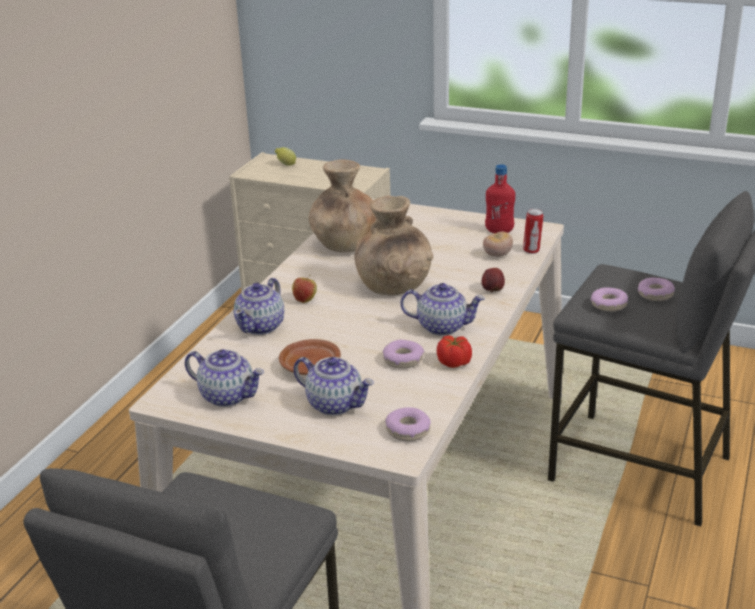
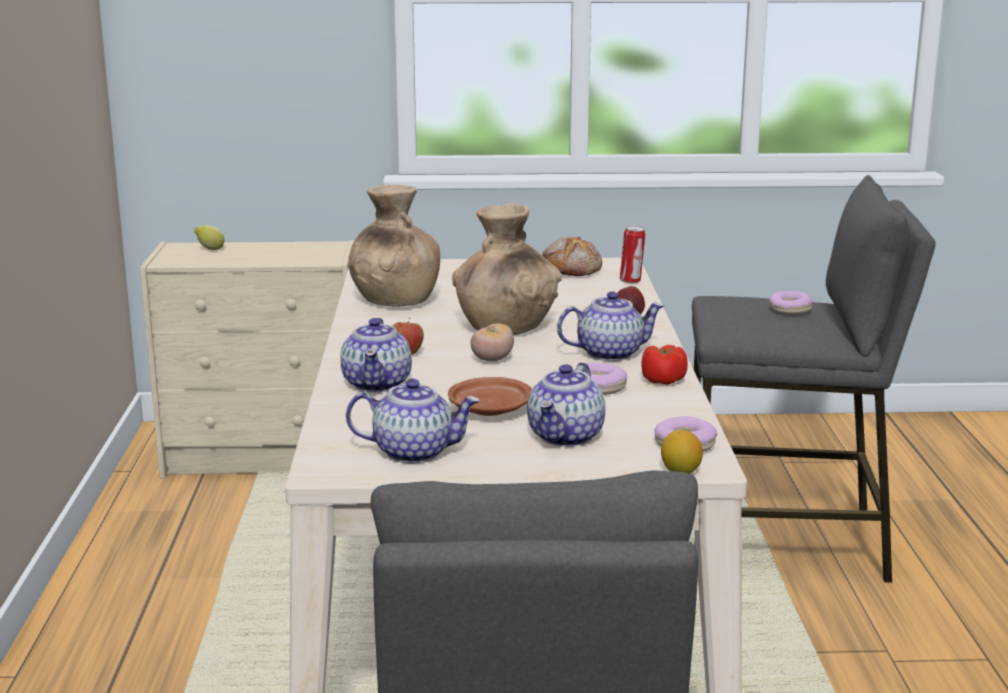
camera: 25 degrees left, 10 degrees down
teapot [293,357,374,415] -> teapot turned 105 degrees clockwise [527,362,605,447]
tomato [483,232,513,257] -> tomato moved to [471,323,514,361]
red bottle [485,164,515,233] -> bread [542,237,602,276]
donut [591,287,628,312] -> none
none -> lemon [661,430,703,474]

